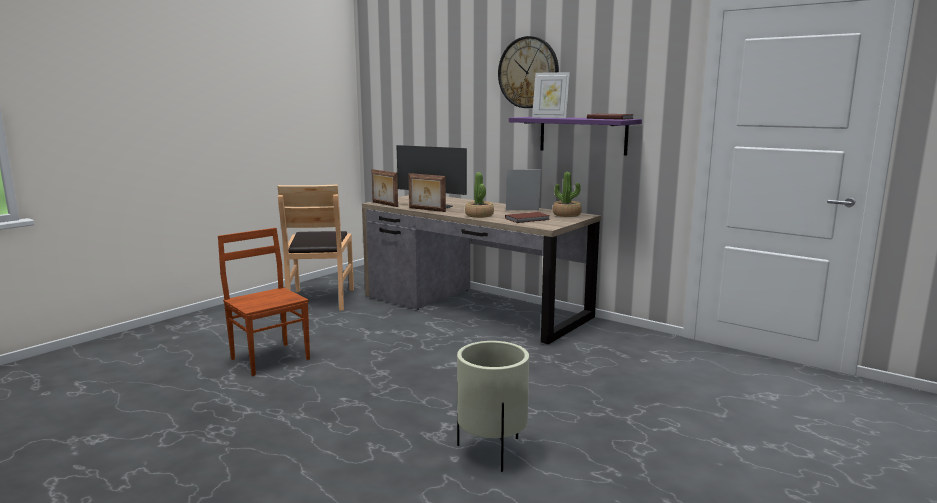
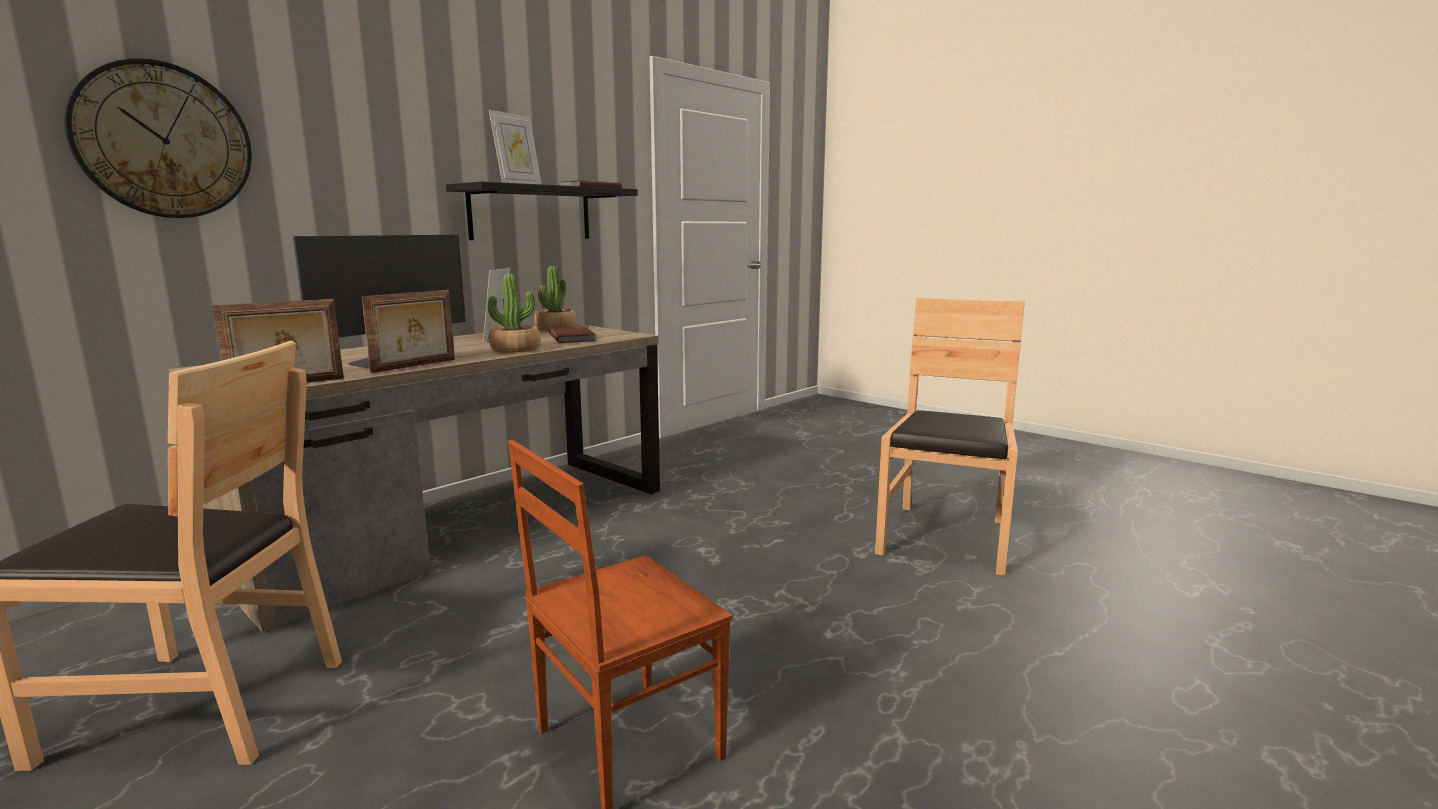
camera: 85 degrees left, 0 degrees up
beige planter [457,341,529,472] -> brown chair [875,298,1025,576]
wall clock [498,36,559,108] -> wall clock moved to [64,58,252,218]
purple shelf [509,117,642,155] -> black shelf [446,182,638,240]

